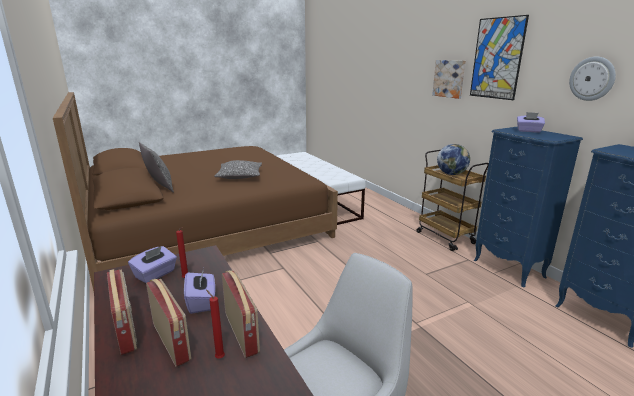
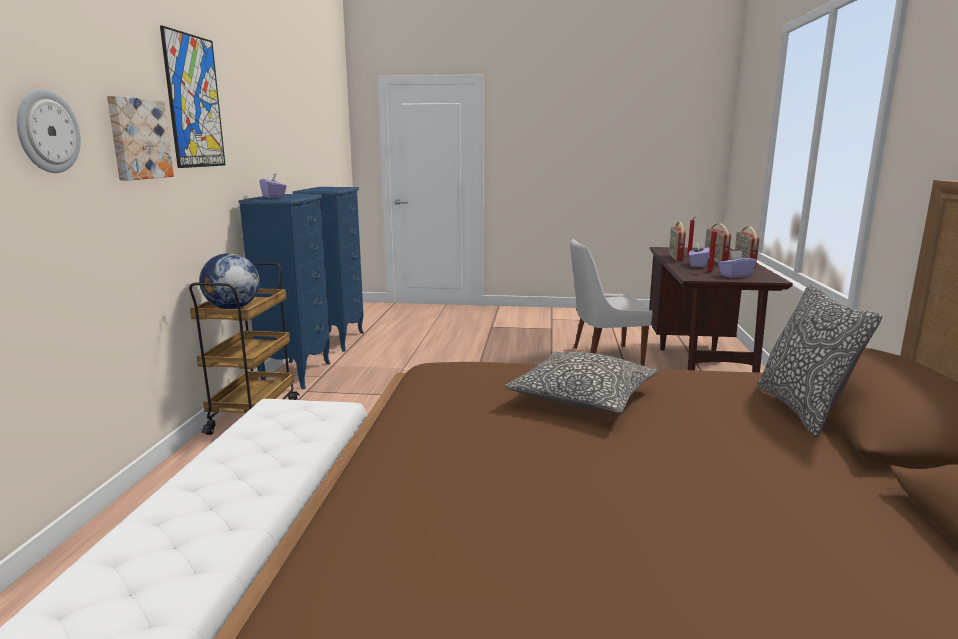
camera: 145 degrees left, 5 degrees down
wall clock [569,57,616,101] -> wall clock moved to [16,89,81,173]

